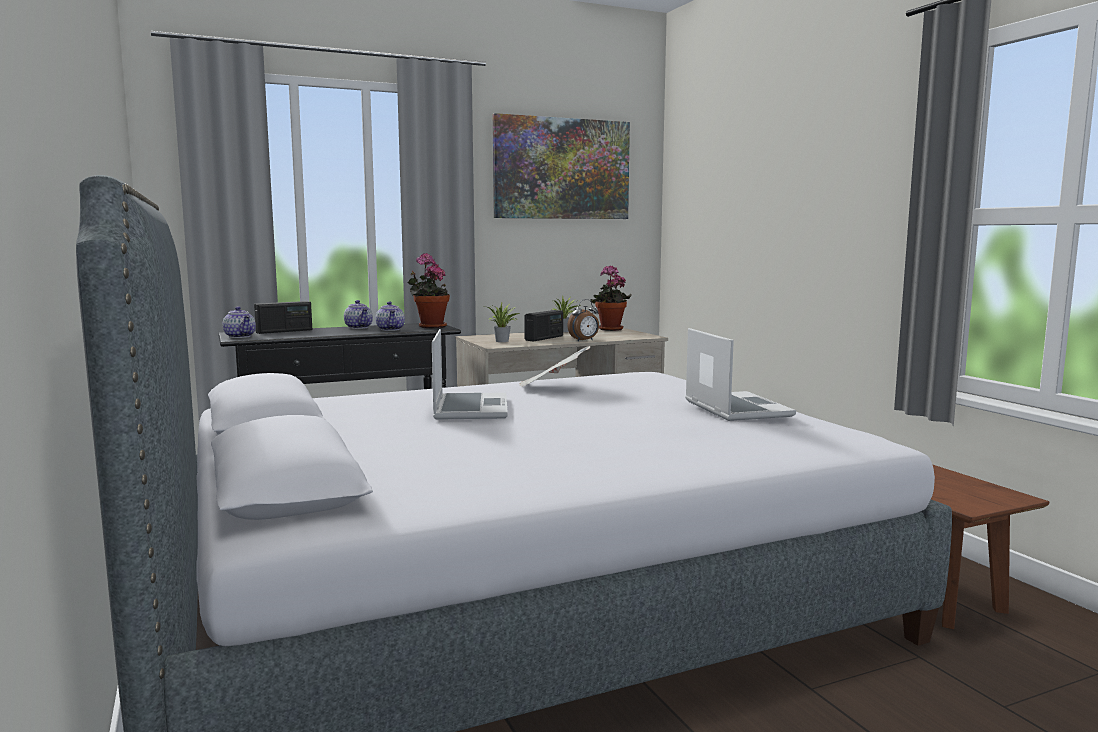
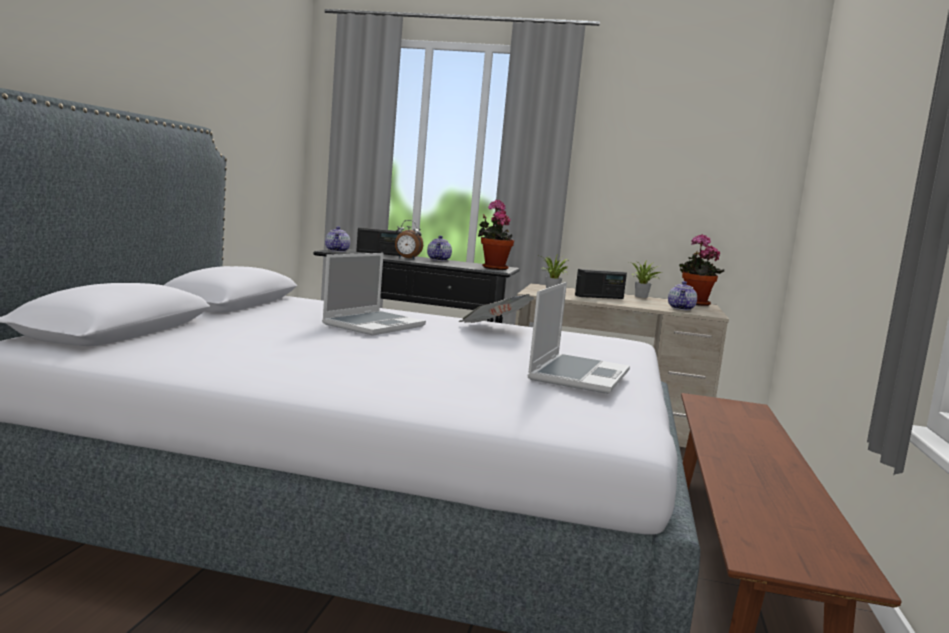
camera: 35 degrees right, 0 degrees up
teapot [376,301,405,331] -> teapot moved to [668,281,697,311]
picture [493,113,630,219] -> none
alarm clock [567,299,599,341] -> alarm clock moved to [395,220,423,259]

